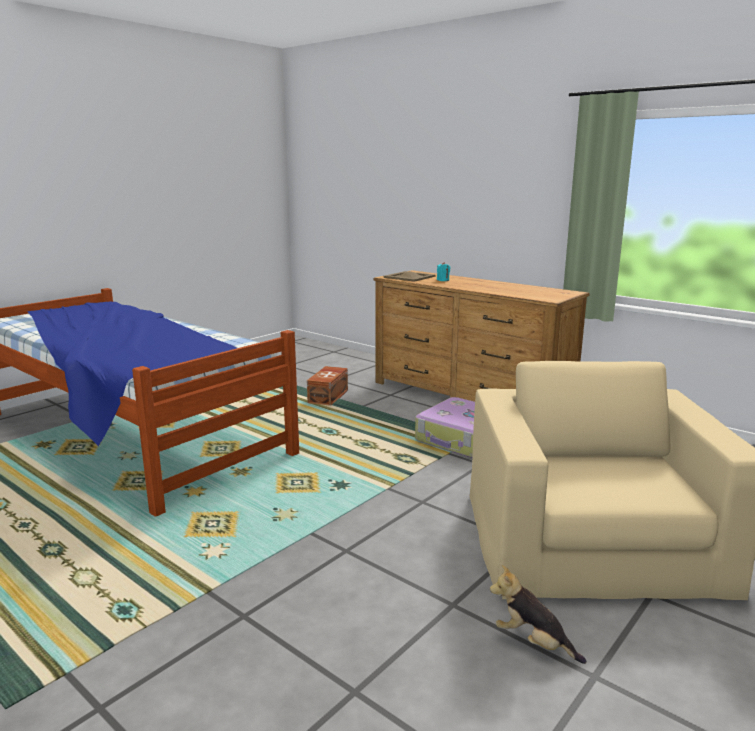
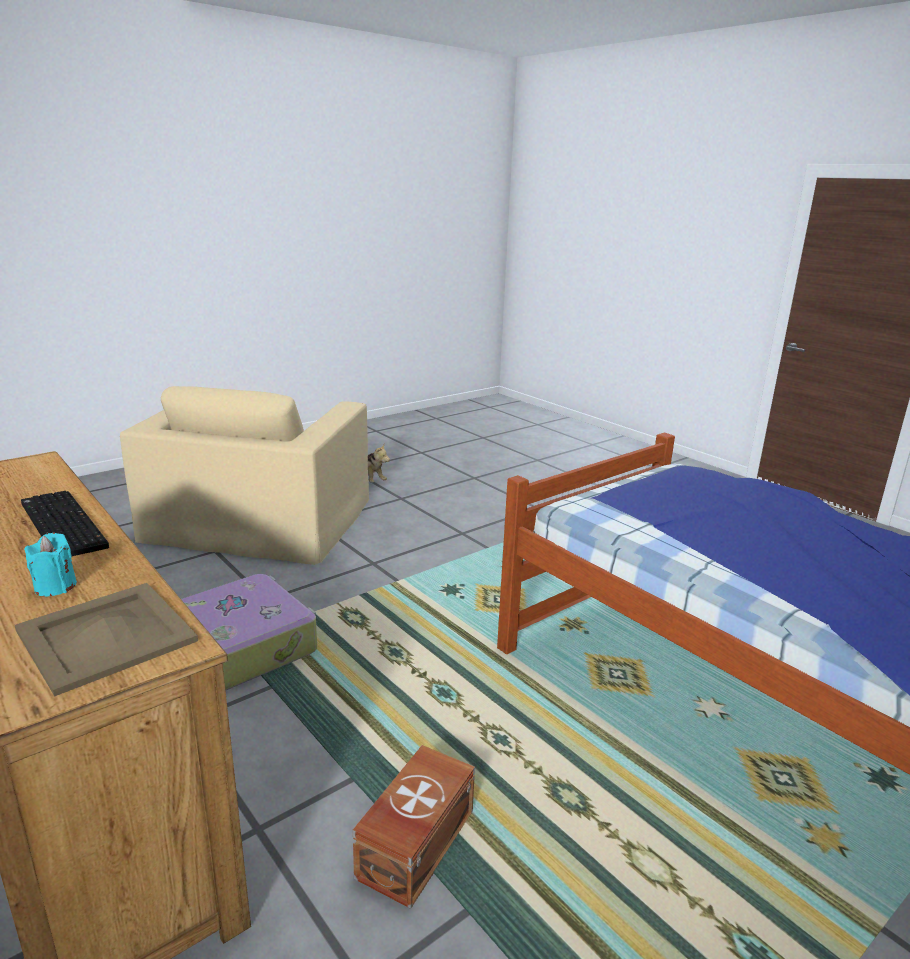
camera: 170 degrees left, 5 degrees up
none -> keyboard [21,491,109,556]

